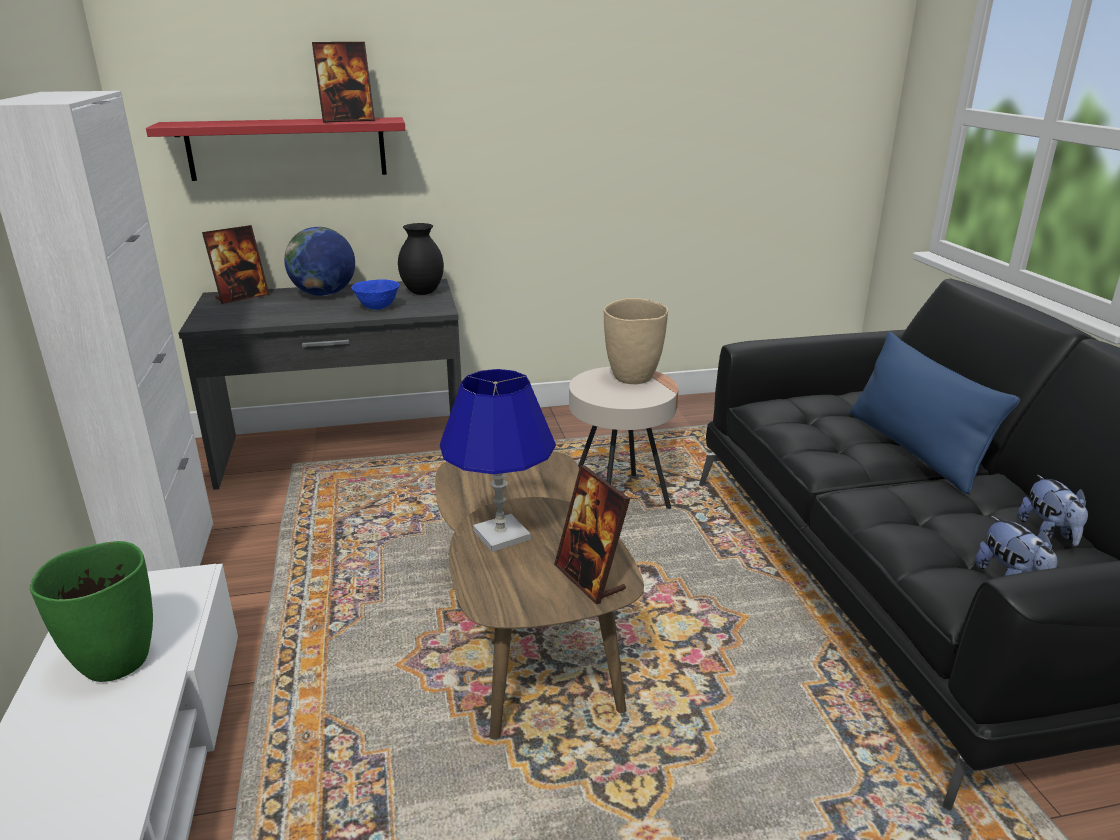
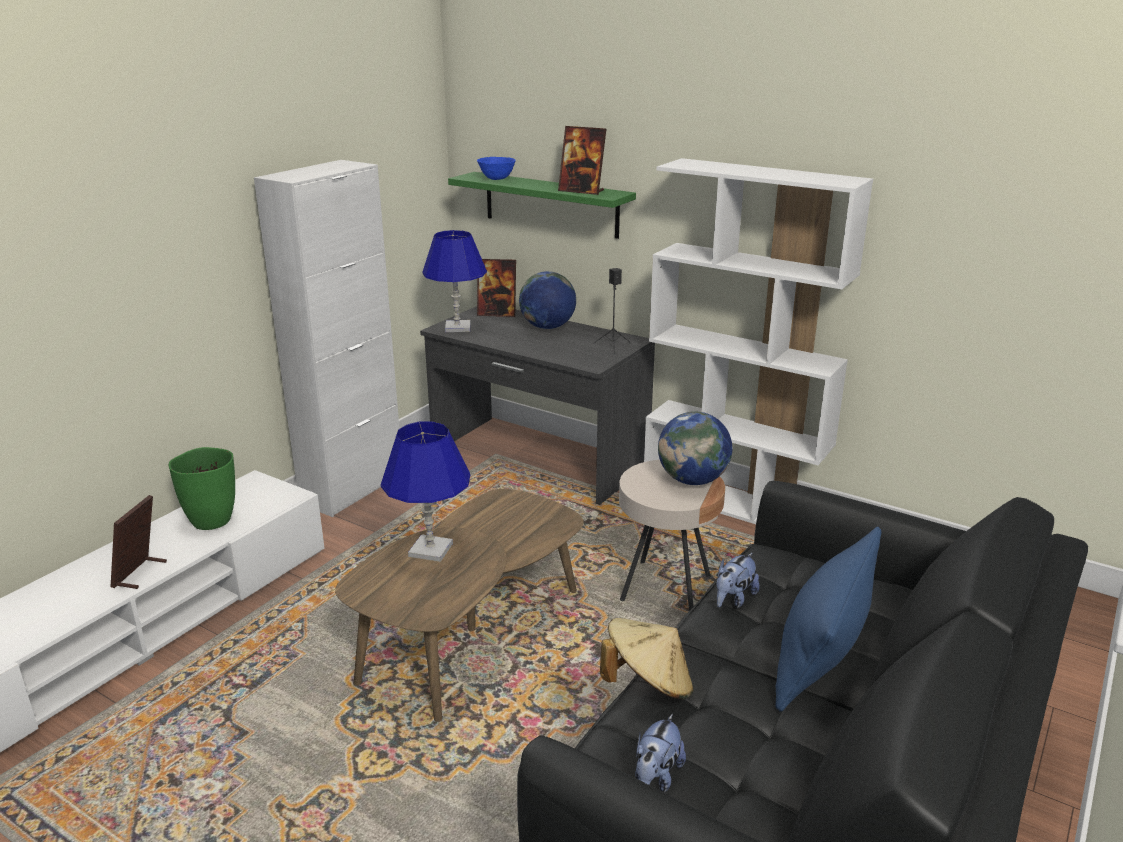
camera: 45 degrees right, 0 degrees up
red shelf [146,117,405,181] -> green shelf [448,172,636,239]
blue bowl [351,279,400,310] -> blue bowl moved to [477,157,516,180]
black vase [398,223,444,295] -> black speaker [594,268,631,355]
picture frame [554,465,630,604] -> picture frame moved to [111,495,167,589]
beige vase [603,298,668,384] -> globe [658,411,732,485]
plush toy [1017,475,1088,546] -> plush toy moved to [717,553,760,608]
none -> blue table lamp [422,230,487,332]
none -> beige hat [600,618,693,700]
none -> white bookcase [644,158,873,524]

